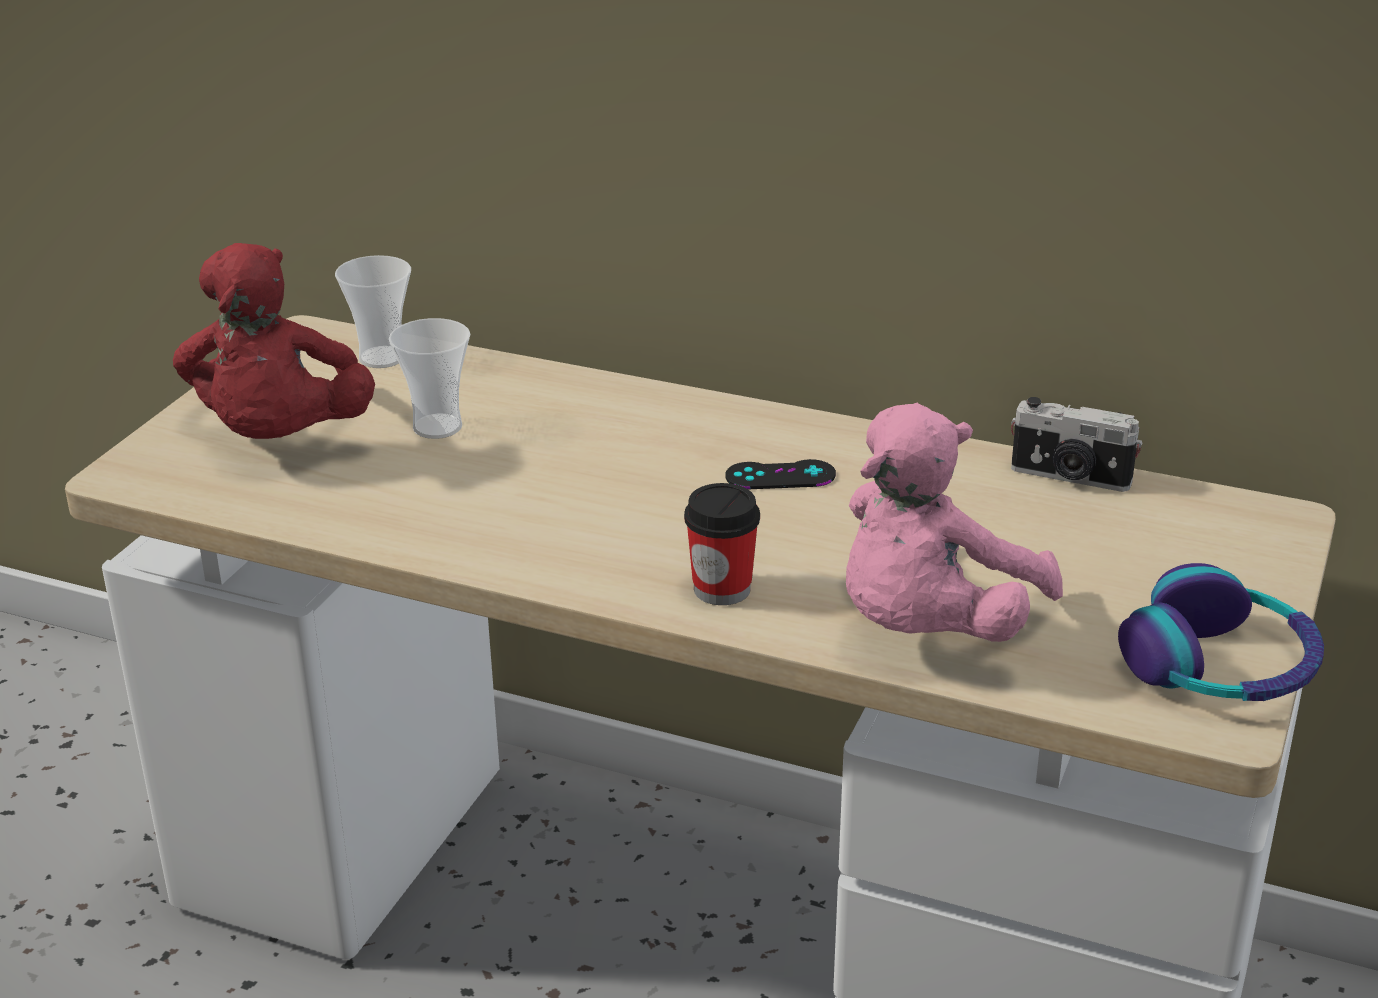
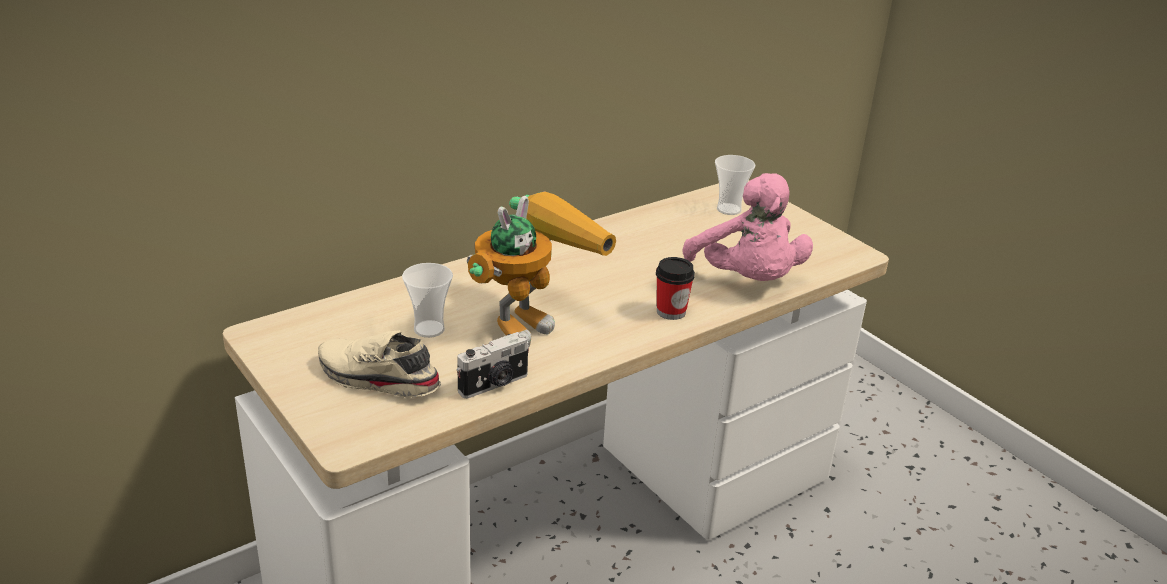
camera: 60 degrees left, 0 degrees up
red plush toy [173,243,375,439] -> beige shoe [318,330,441,397]
cup [335,255,411,368] -> cup moved to [715,155,755,215]
black game controller [725,459,836,489] -> none
camera [1011,397,1142,492] -> camera moved to [456,332,529,399]
headphones [1118,563,1324,701] -> none
none -> toy robot [467,192,616,346]

